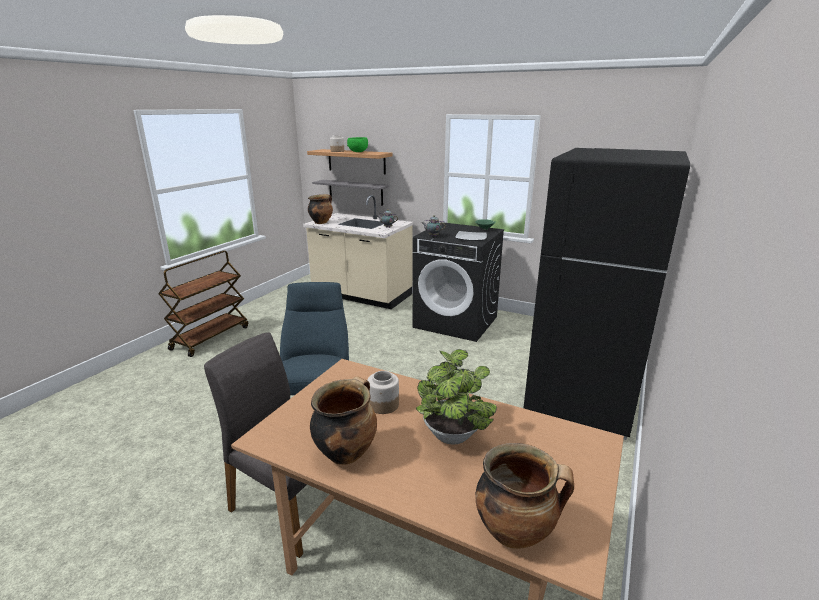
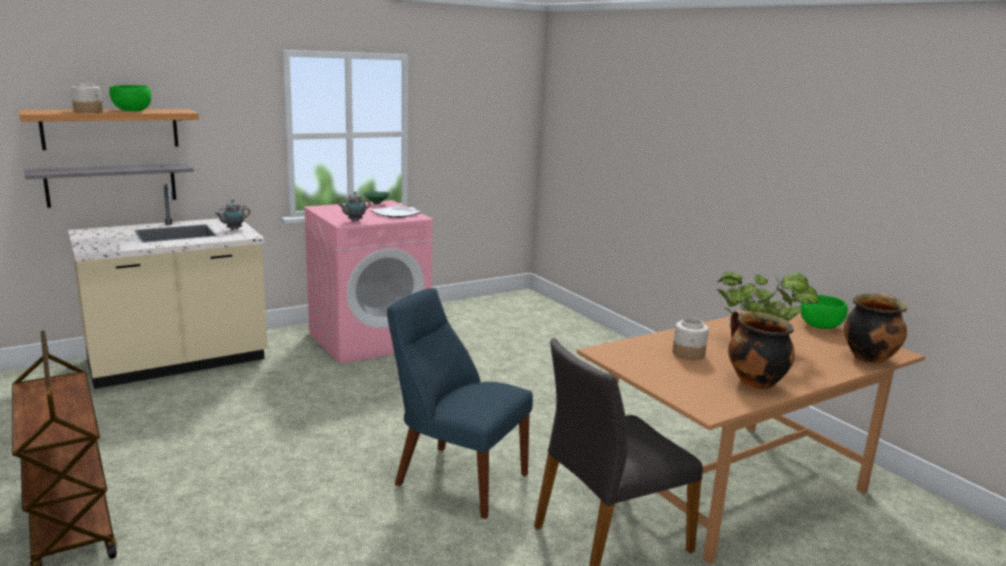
camera: 60 degrees left, 5 degrees down
cooking pot [308,194,333,224] -> none
black washing machine [413,222,504,342] -> pink washing machine [303,200,433,364]
black fridge [524,148,691,440] -> none
none -> green bowl [801,295,848,329]

